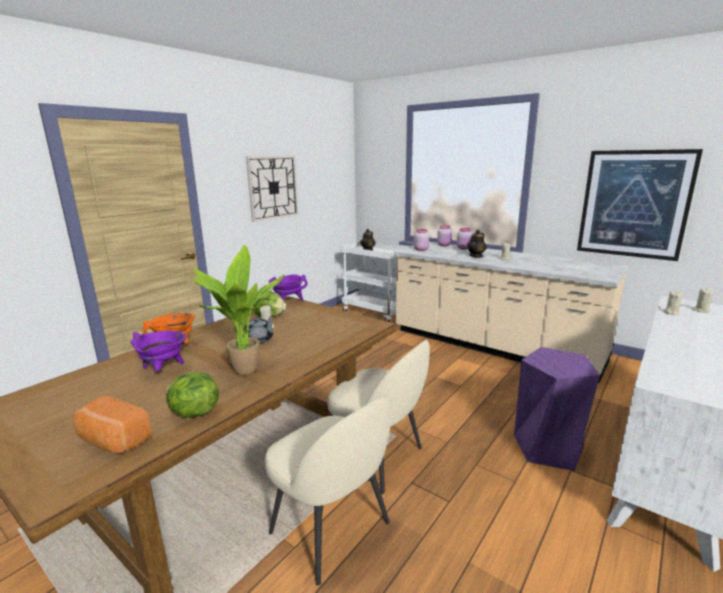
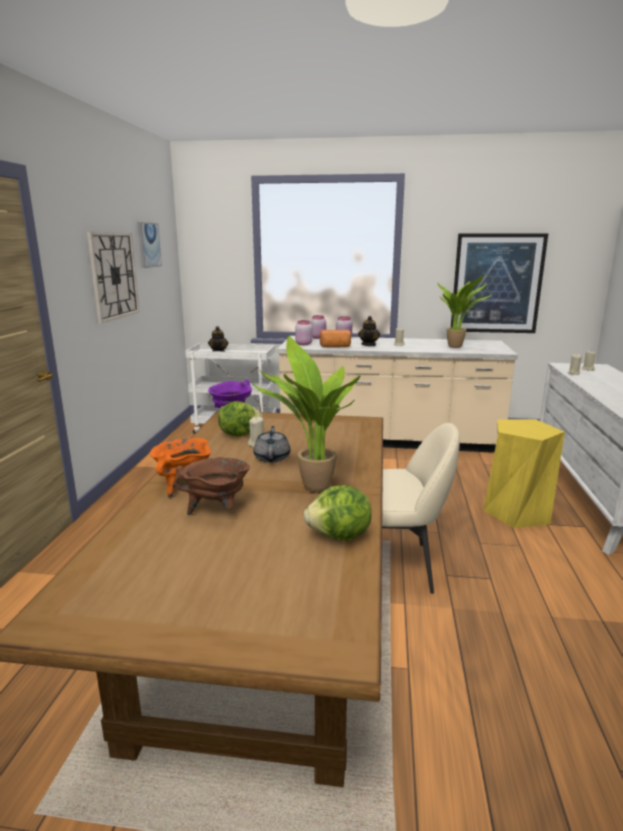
camera: 30 degrees left, 0 degrees up
bread [73,395,152,454] -> bread moved to [320,330,351,347]
purple cooking pot [130,330,186,371] -> brown cooking pot [174,457,250,515]
beige chair [265,396,391,585] -> none
purple stool [514,347,600,471] -> yellow stool [483,419,565,528]
none -> picture [138,222,162,268]
none -> potted plant [438,275,492,348]

